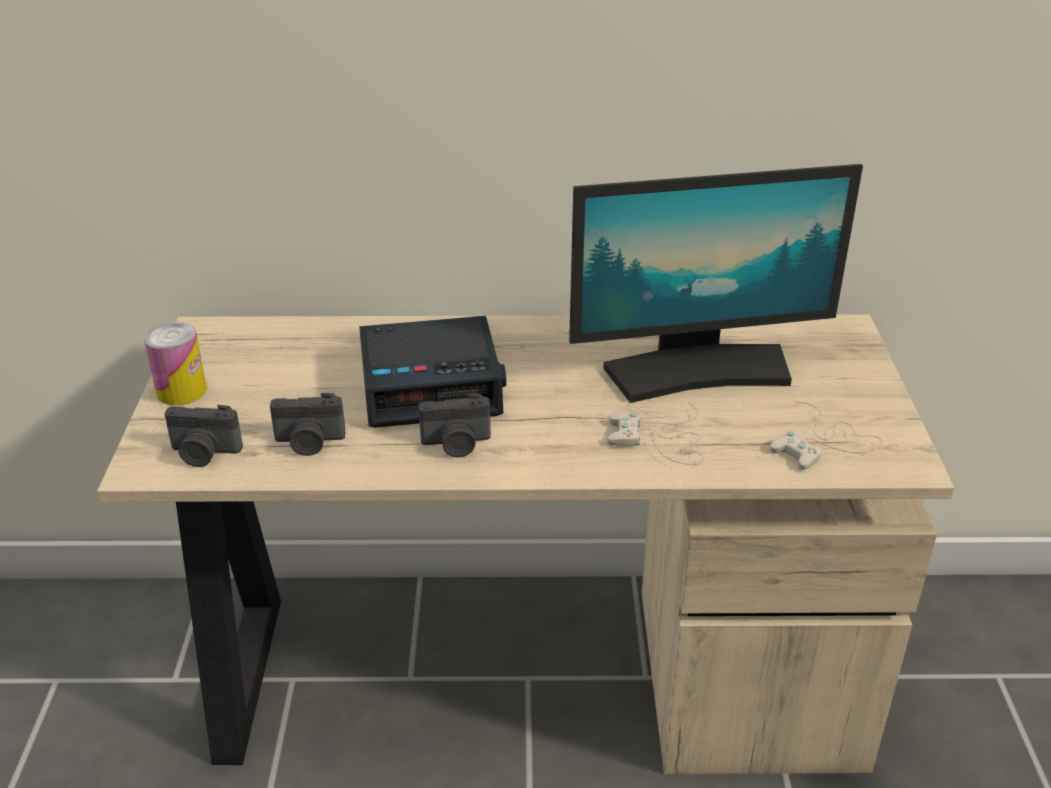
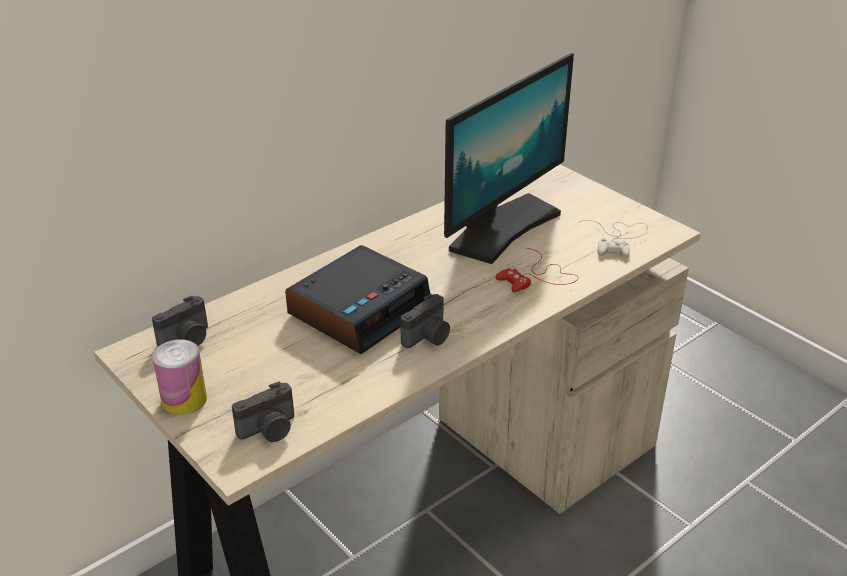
camera: 40 degrees left, 0 degrees up
camera [270,393,345,456] -> camera moved to [152,296,208,347]
white game controller [607,402,704,465] -> red game controller [496,248,578,293]

